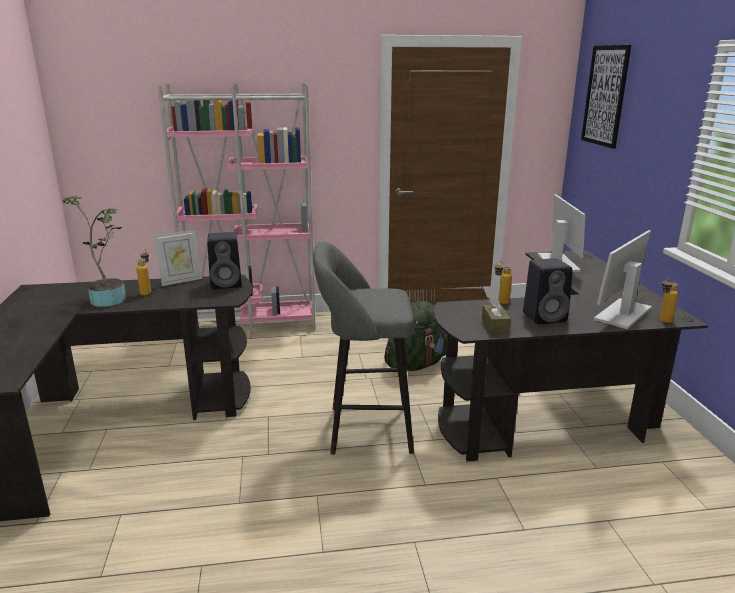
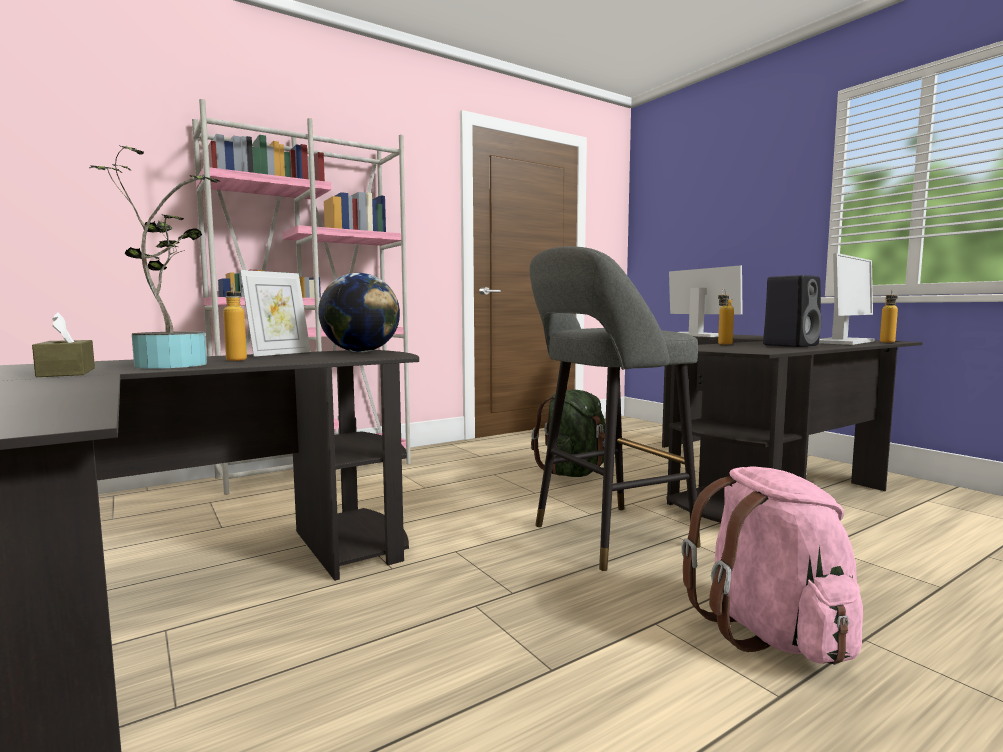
camera: 25 degrees left, 15 degrees down
black speaker [207,232,242,289] -> globe [318,273,400,352]
brown tissue box [482,297,511,334] -> brown tissue box moved to [32,312,95,377]
picture [581,45,631,149] -> none
monitor [594,230,652,329] -> monitor turned 150 degrees counterclockwise [819,253,875,345]
none -> pink backpack [681,466,863,665]

